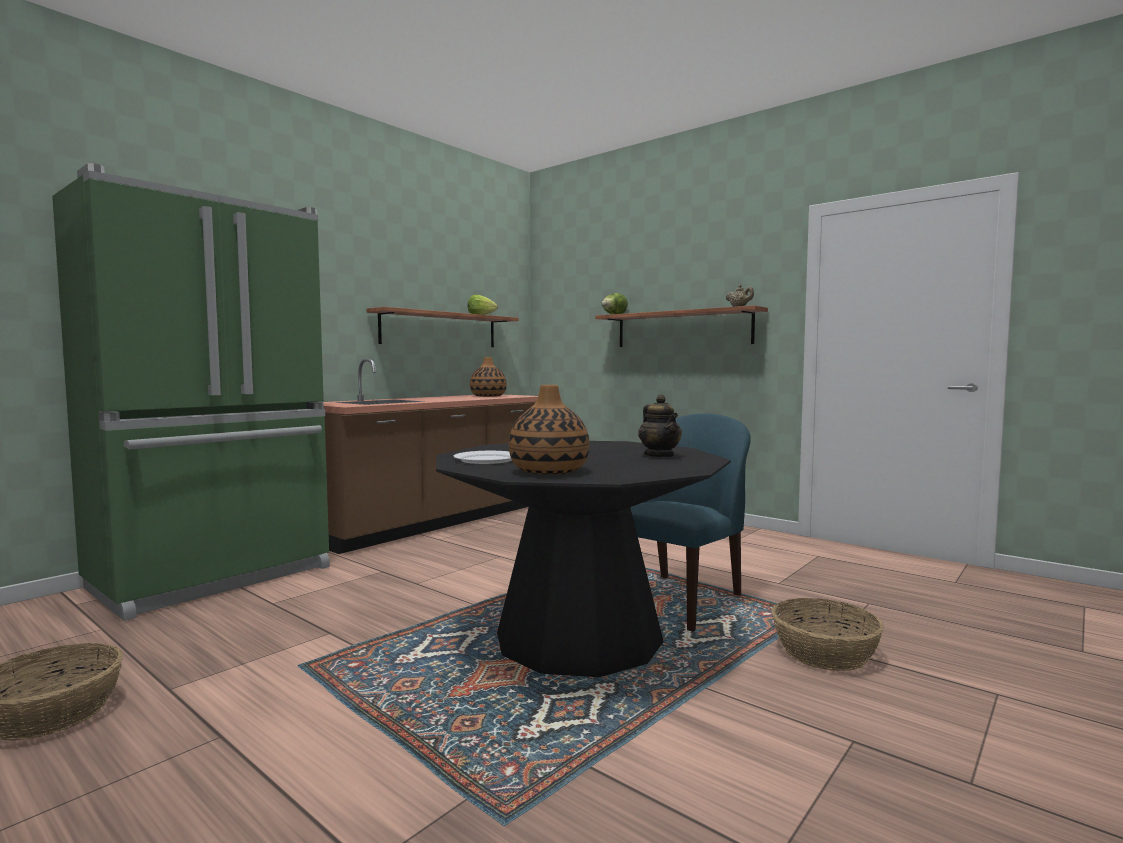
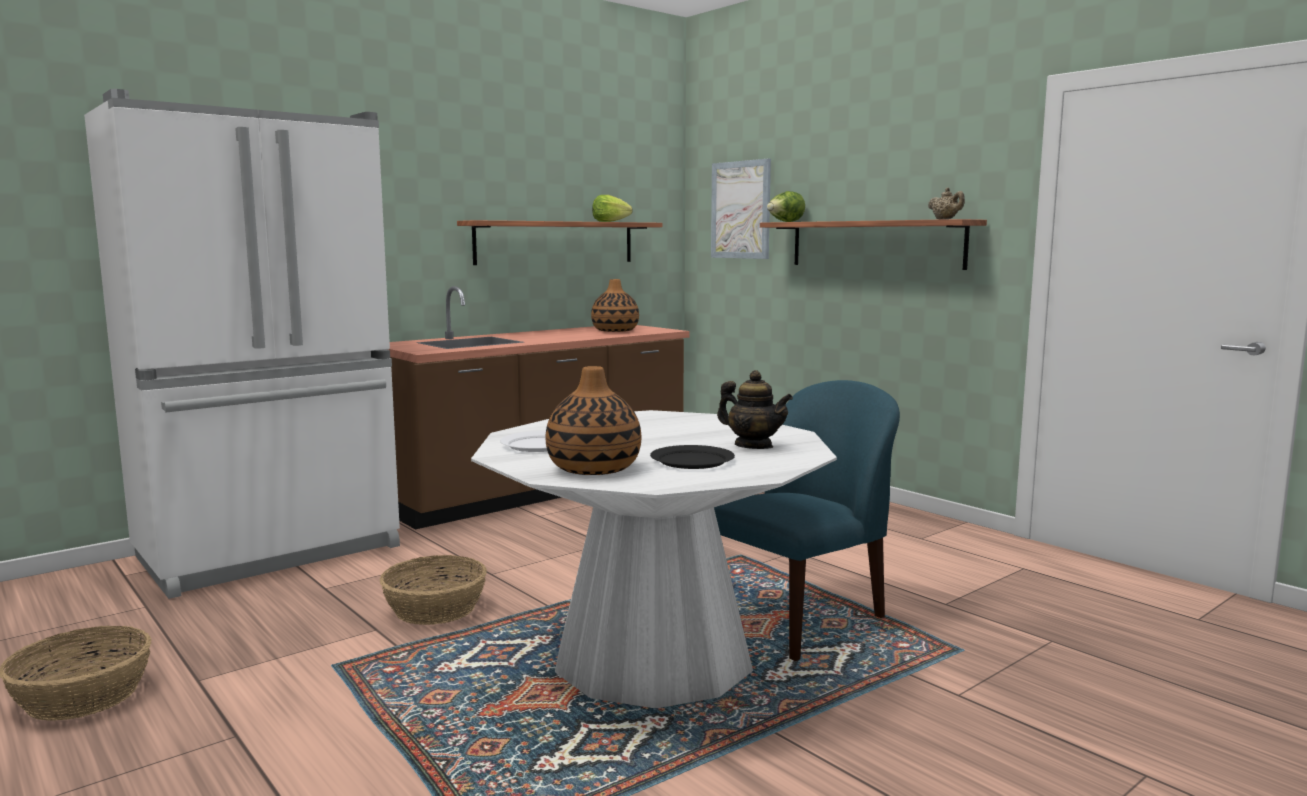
camera: 10 degrees right, 5 degrees up
green fridge [52,163,330,621] -> white fridge [84,89,400,599]
black dining table [436,441,731,677] -> white dining table [471,410,837,708]
teapot [638,395,682,458] -> teapot turned 45 degrees counterclockwise [717,370,793,449]
basket [772,598,884,671] -> basket moved to [380,555,487,625]
none -> black plate [650,445,735,469]
none -> picture [711,159,771,259]

